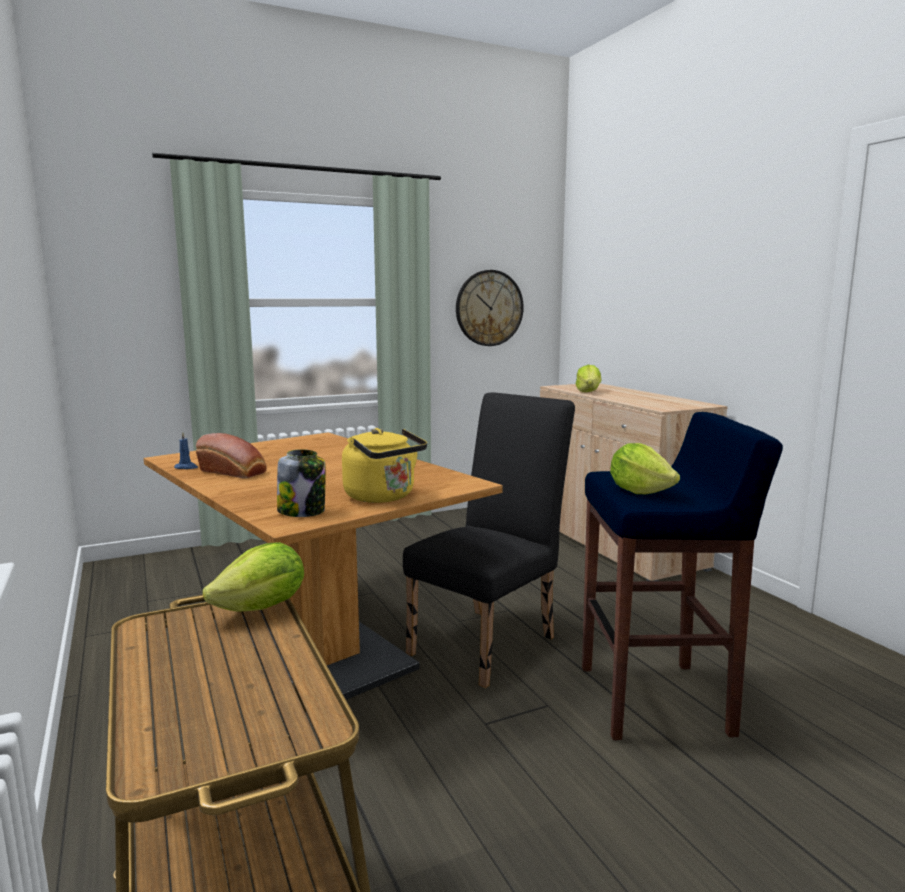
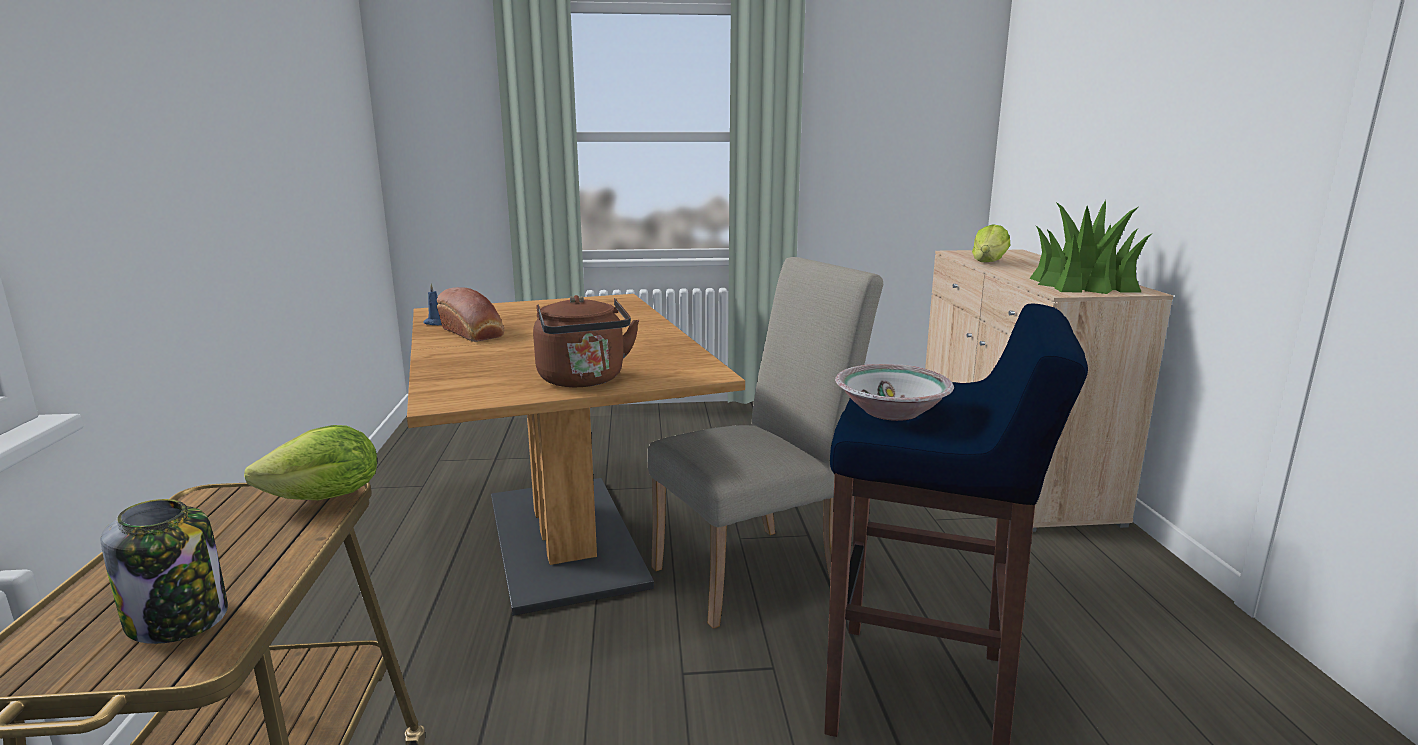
camera: 20 degrees right, 5 degrees up
jar [277,449,326,517] -> jar moved to [101,499,228,644]
yellow kettle [342,428,427,503] -> brown kettle [533,295,639,387]
black chair [403,392,575,688] -> beige chair [647,257,884,629]
wall clock [456,270,524,346] -> none
lettuce [610,443,680,494] -> bowl [835,364,954,421]
none -> potted plant [1029,200,1153,294]

